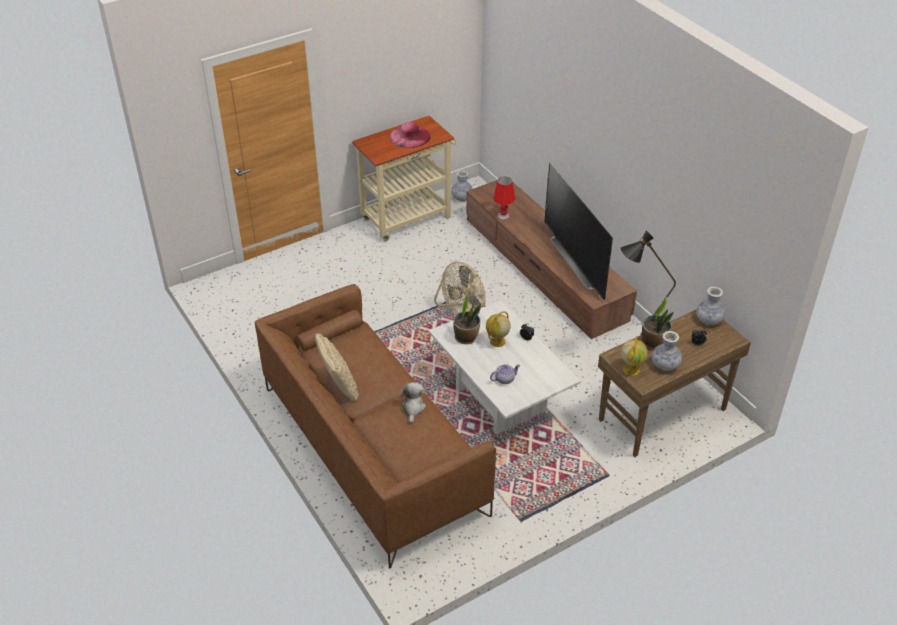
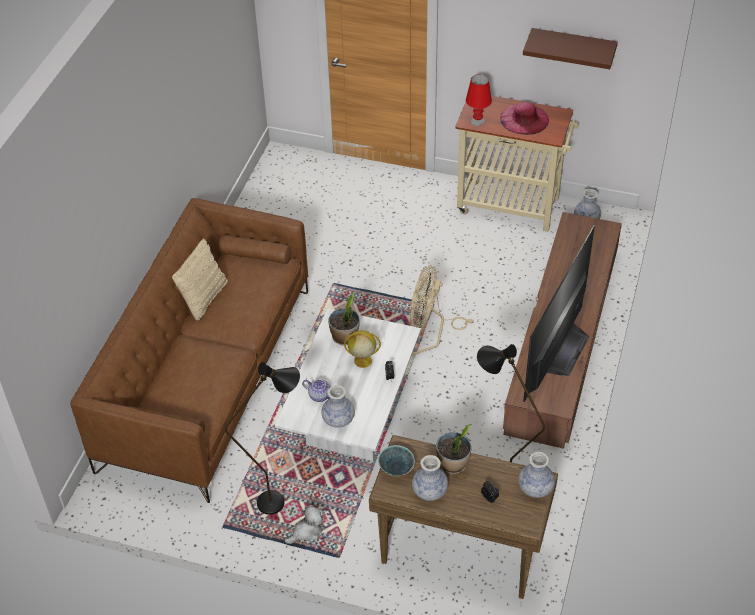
camera: 50 degrees right, 5 degrees up
plush toy [400,382,426,424] -> plush toy moved to [285,505,324,544]
red table lamp [493,177,515,220] -> red table lamp moved to [466,74,492,126]
globe [621,336,648,376] -> bowl [378,445,415,476]
none -> black floor lamp [225,362,300,515]
none -> vase [321,385,355,428]
none -> brown shelf [523,28,618,69]

